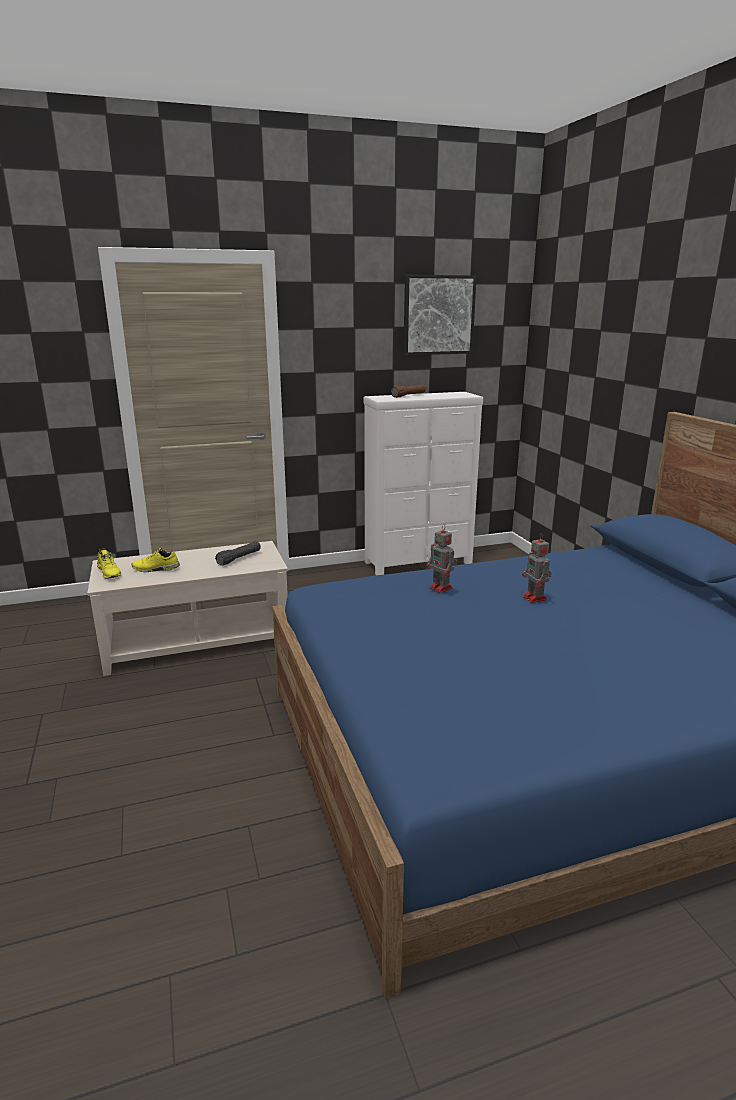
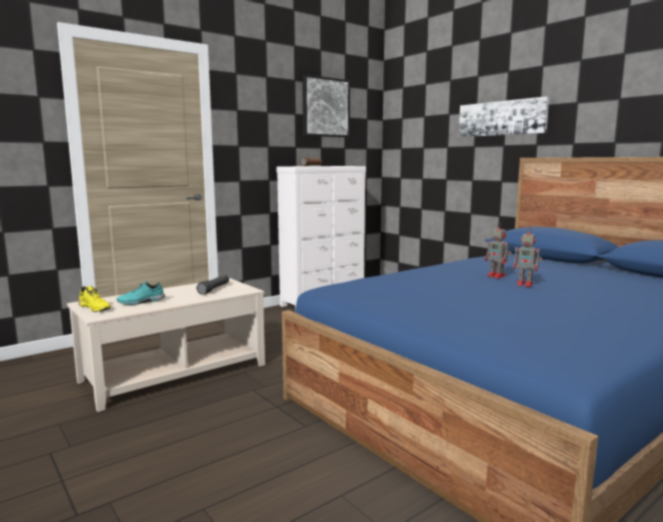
camera: 20 degrees left, 10 degrees down
yellow shoe [131,548,180,572] -> turquoise shoe [116,281,165,305]
toy robot [426,524,457,593] -> toy robot moved to [513,229,542,287]
none -> picture [459,96,549,137]

